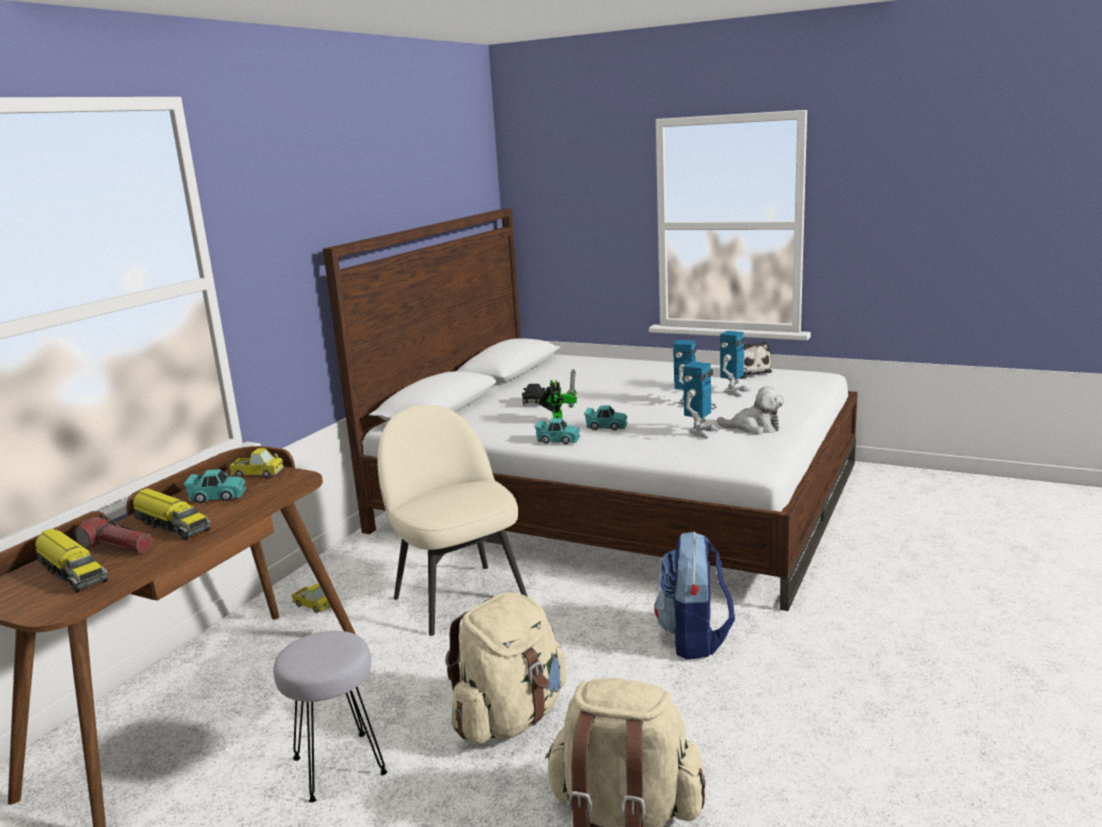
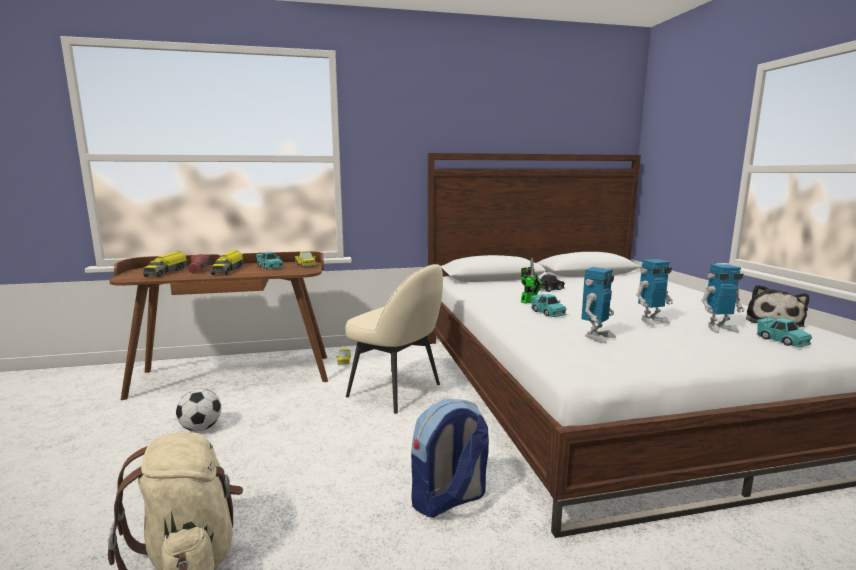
camera: 50 degrees right, 5 degrees down
grey stool [274,631,387,802] -> football [176,389,221,431]
beige chair [378,405,528,636] -> beige chair turned 105 degrees clockwise [345,264,443,414]
beige backpack [445,592,567,744] -> none
turquoise toy car [535,418,580,444] -> turquoise toy car moved to [757,317,812,347]
toy robot [683,361,720,438] -> toy robot turned 45 degrees counterclockwise [582,267,616,343]
plush toy [717,386,784,435] -> none

